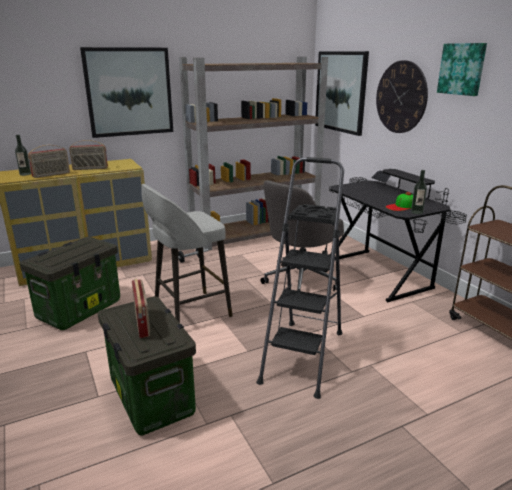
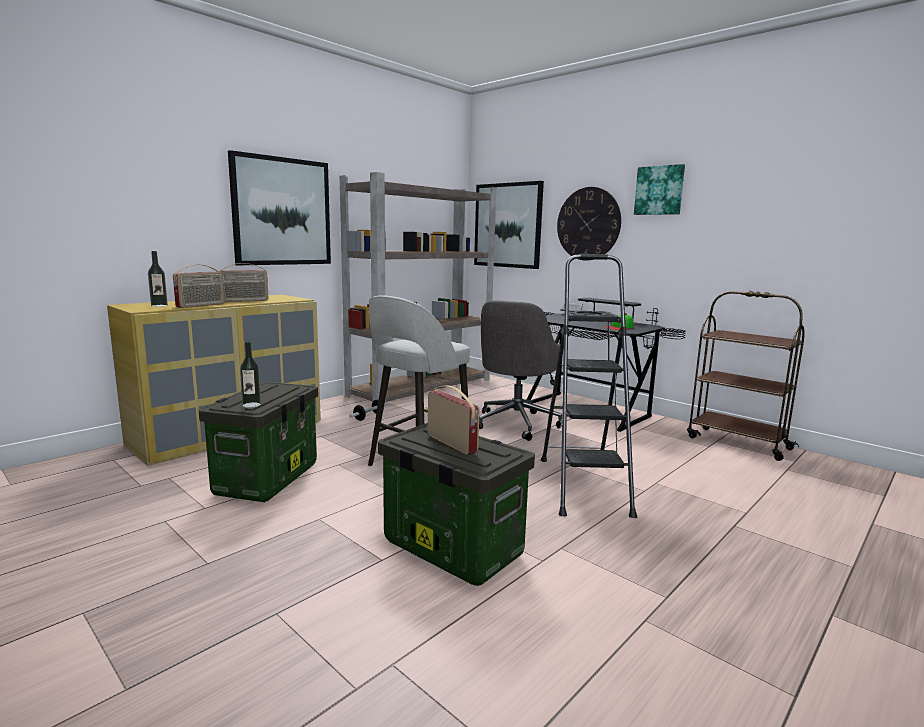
camera: 20 degrees left, 10 degrees down
bottle [411,170,427,214] -> bottle moved to [240,342,261,408]

